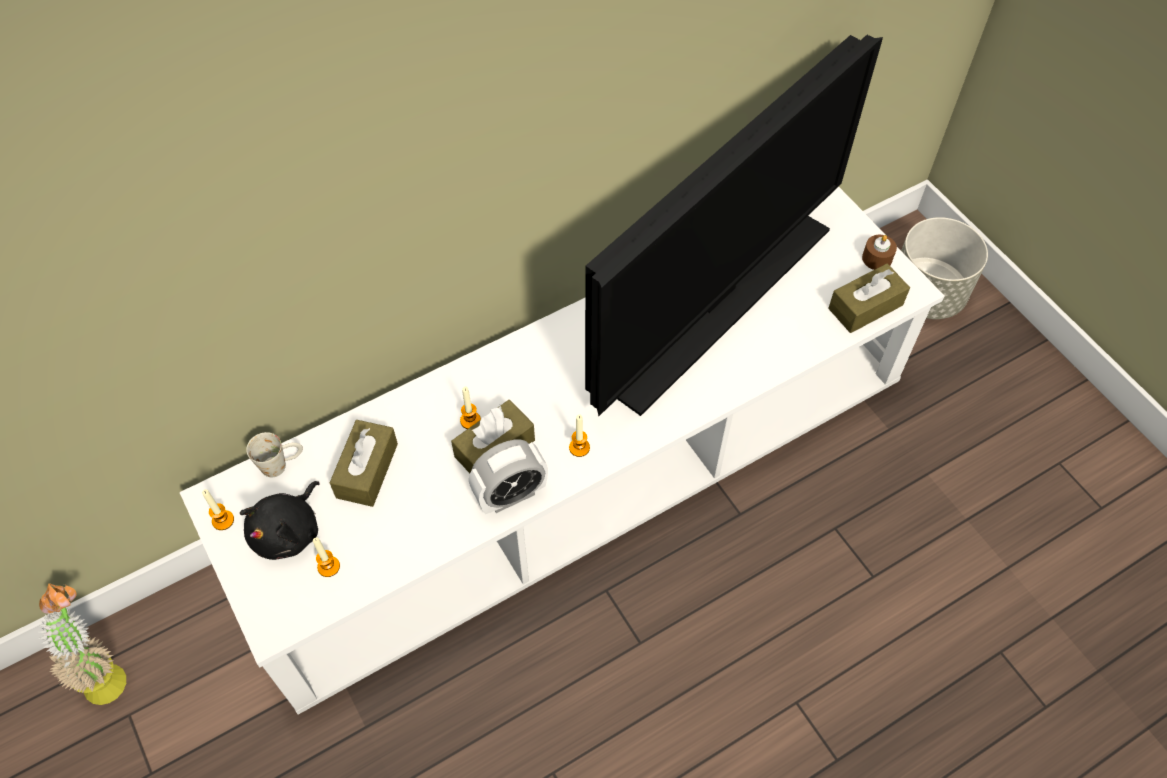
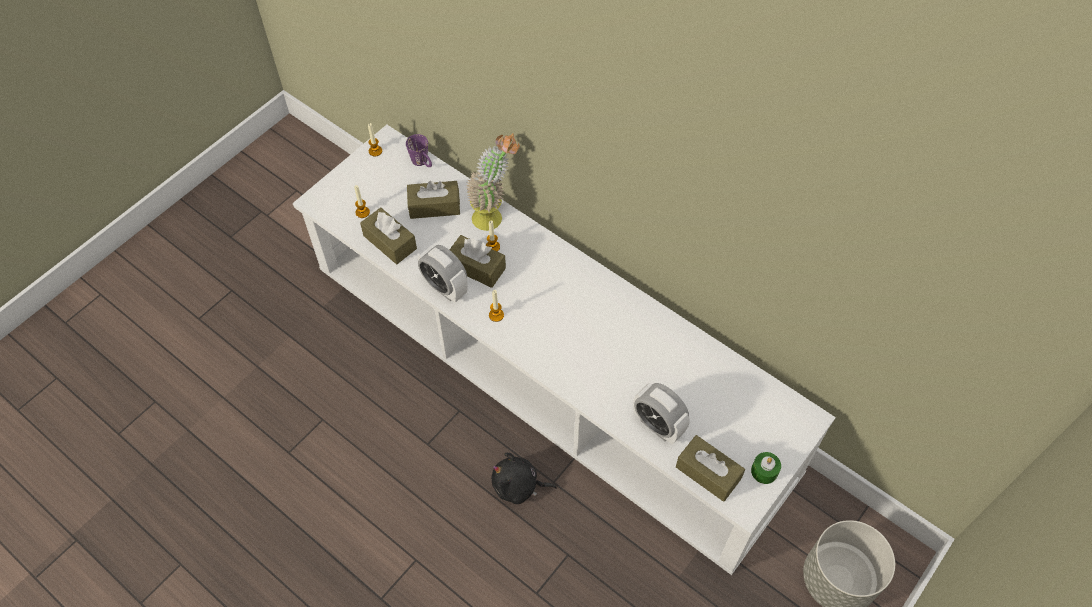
camera: 70 degrees right, 0 degrees up
potted plant [38,583,126,705] -> potted plant moved to [466,133,520,231]
black plush toy [240,481,320,560] -> black plush toy moved to [491,453,557,504]
white mug [246,432,303,477] -> purple mug [406,134,432,167]
television [585,35,883,416] -> none
brown candle [862,235,897,270] -> green candle [751,452,781,484]
none -> brown tissue box [360,207,417,264]
none -> alarm clock [633,383,689,445]

